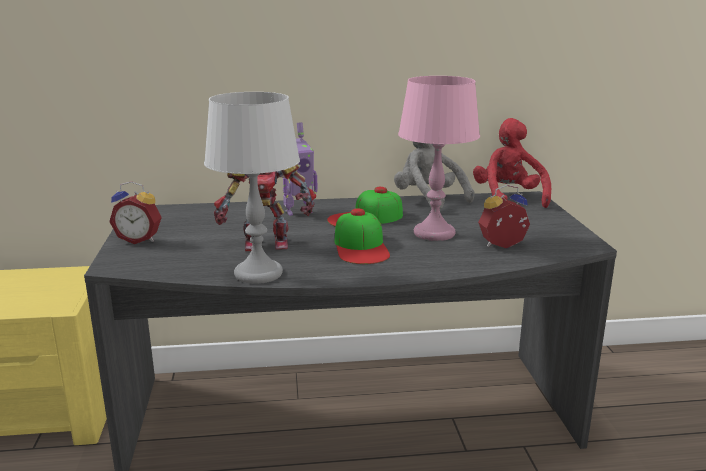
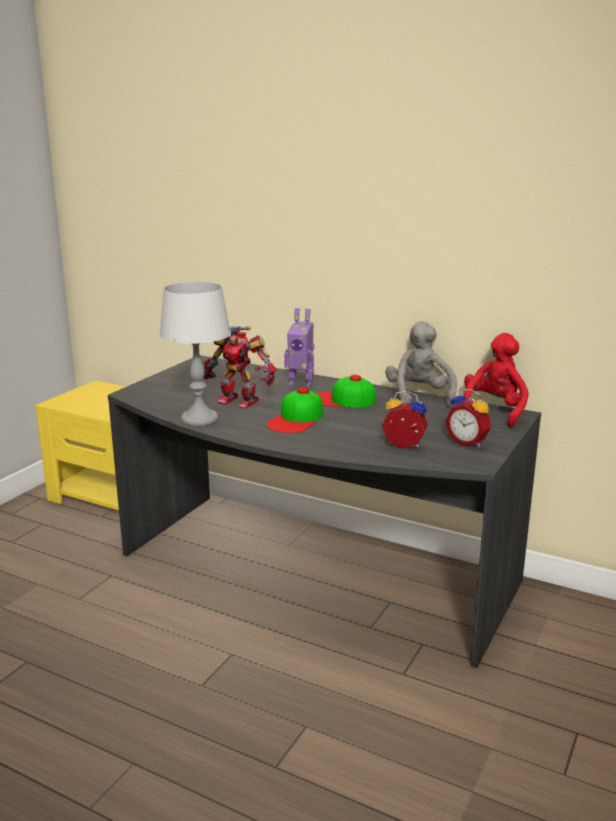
camera: 35 degrees right, 0 degrees up
alarm clock [109,181,162,244] -> alarm clock moved to [445,389,492,447]
pink table lamp [398,76,480,241] -> none

